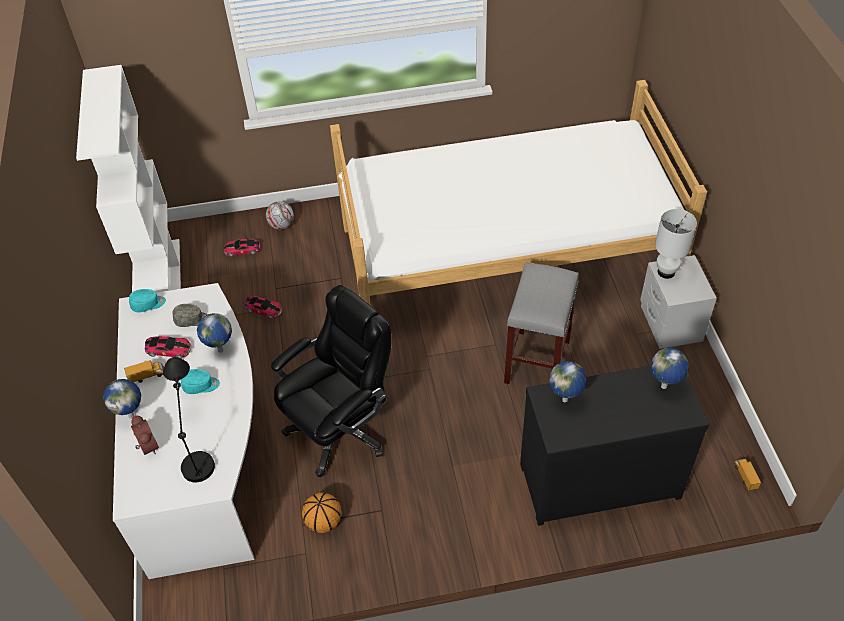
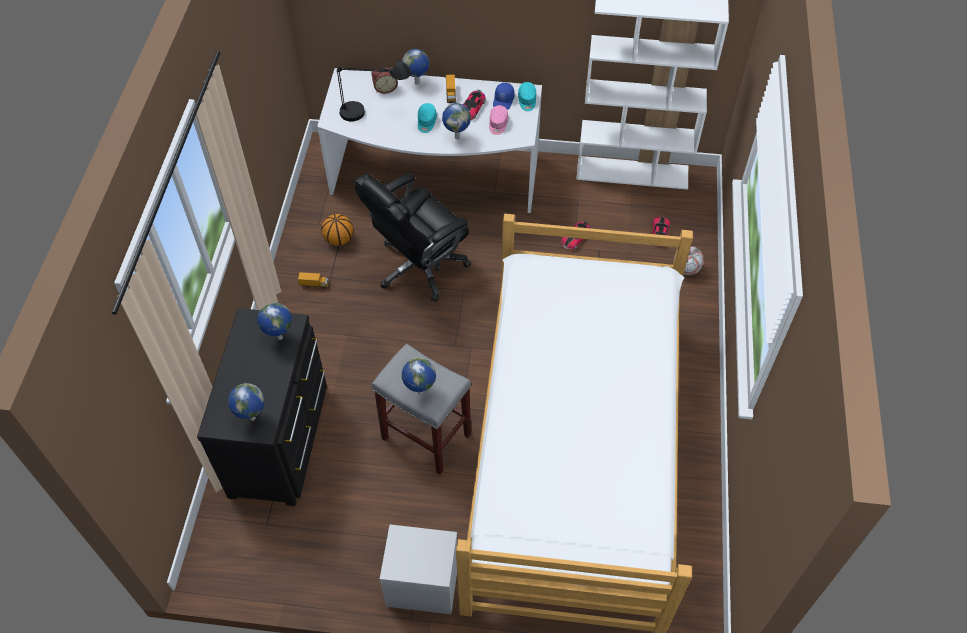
camera: 105 degrees right, 5 degrees up
grey cap [173,304,208,327] -> pink cap [489,105,508,135]
black office chair [271,285,391,477] -> black office chair turned 75 degrees clockwise [354,173,471,302]
white table lamp [655,209,697,279] -> none
toy truck [734,458,761,490] -> toy truck moved to [298,272,329,289]
none -> globe [402,358,436,394]
none -> blue cap [493,83,515,110]

